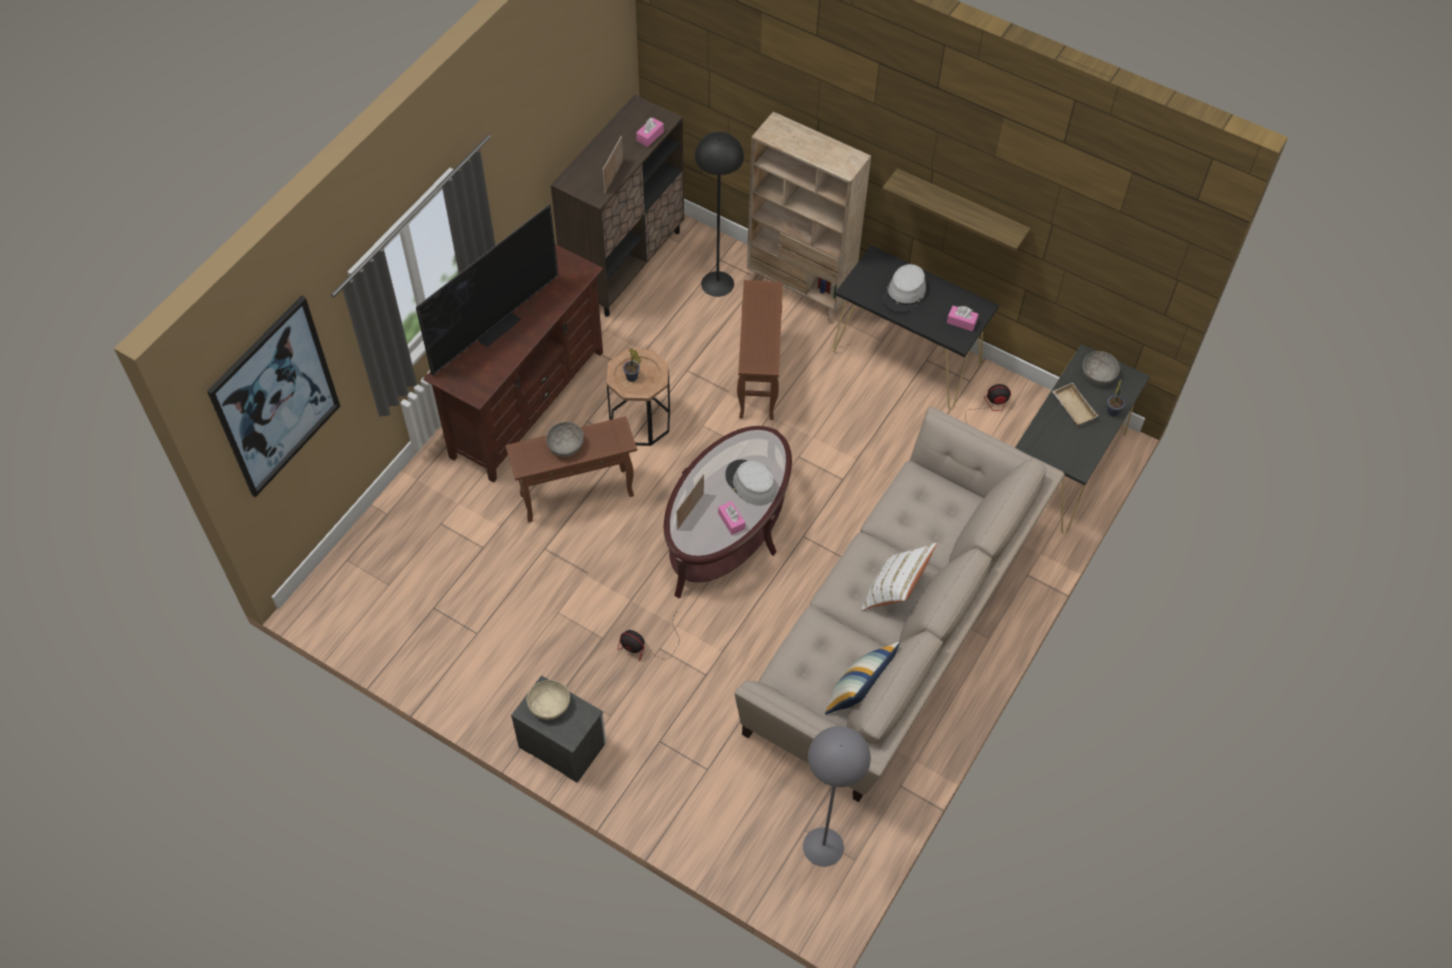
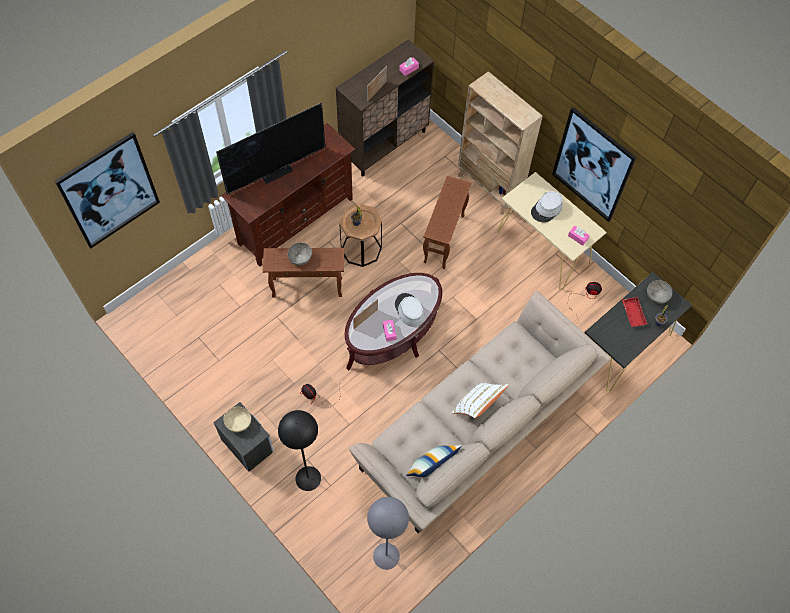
camera: 15 degrees right, 5 degrees up
black floor lamp [695,132,744,297] -> black floor lamp moved to [278,410,321,491]
black console table [832,245,999,409] -> beige console table [497,172,606,290]
shelf [882,168,1031,252] -> picture [552,107,636,222]
beige tray [1052,383,1098,426] -> red tray [622,297,647,327]

